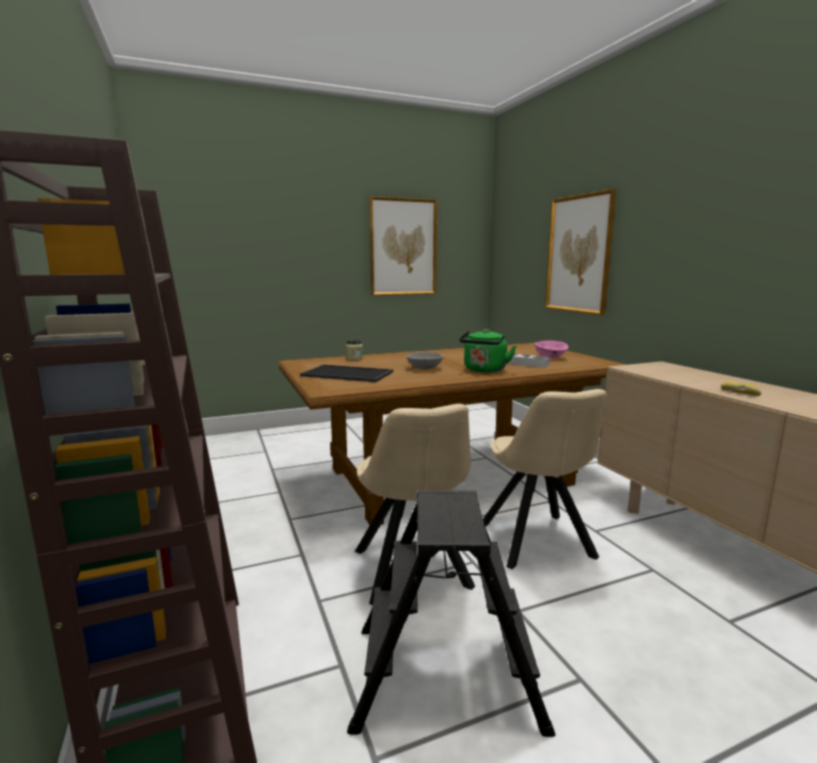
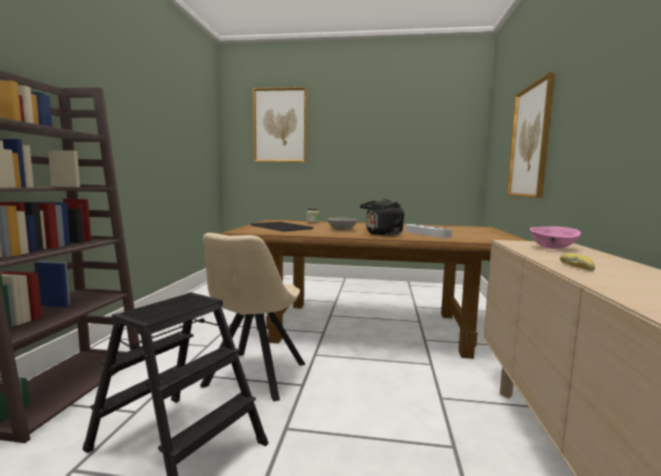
camera: 30 degrees right, 5 degrees down
picture [369,196,437,296] -> picture moved to [253,87,307,162]
green kettle [459,329,516,373] -> black kettle [360,199,404,236]
beige chair [483,389,607,570] -> none
pink bowl [535,341,568,359] -> pink bowl moved to [530,227,581,249]

